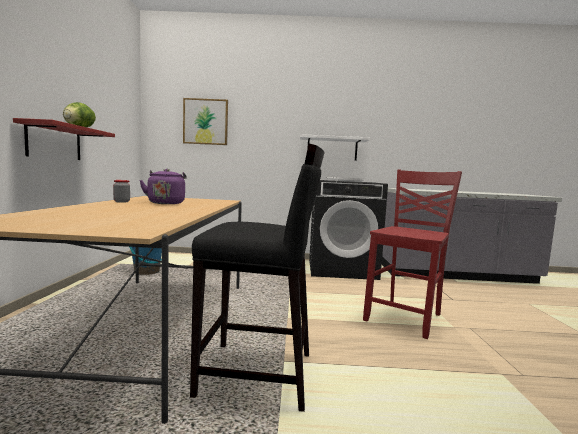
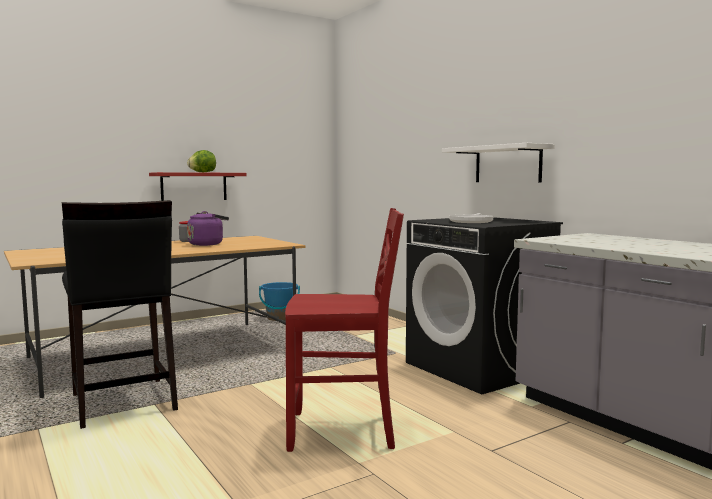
camera: 55 degrees right, 0 degrees up
picture [183,98,228,145] -> none

